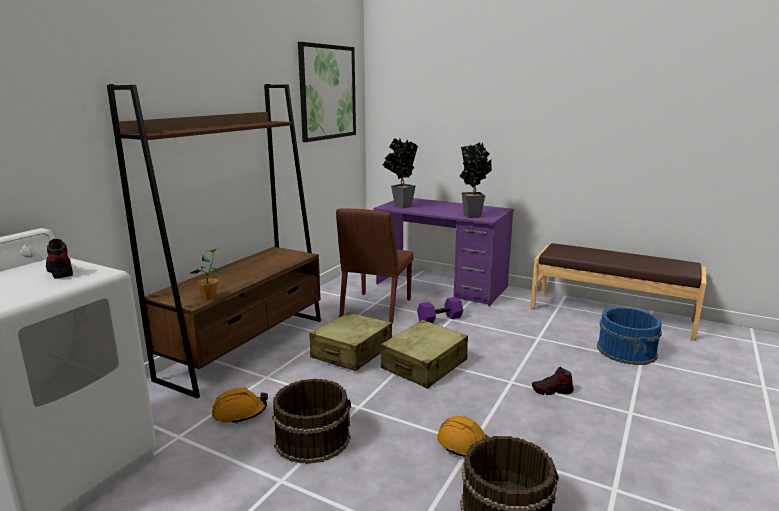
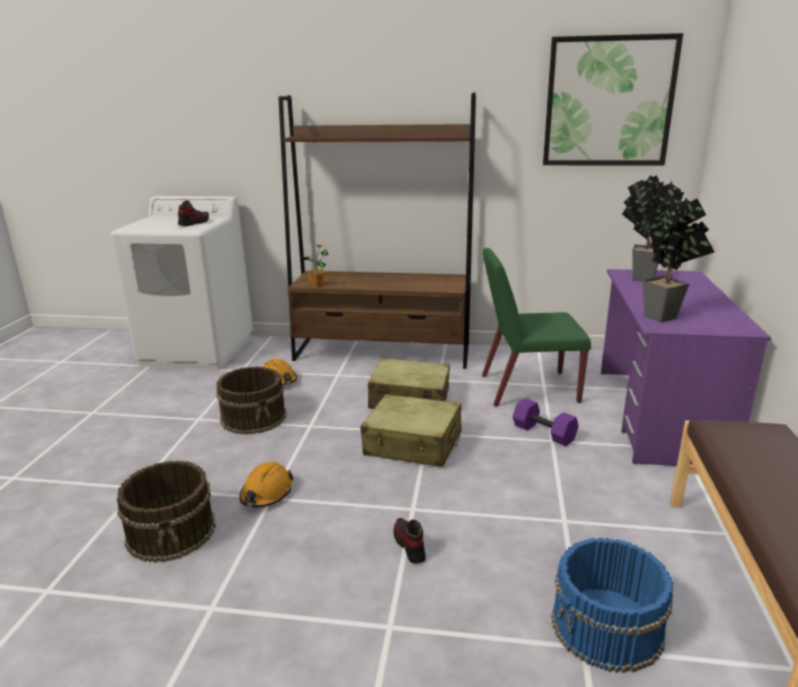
camera: 70 degrees right, 5 degrees up
brown chair [336,208,414,324] -> green chair [482,248,591,406]

